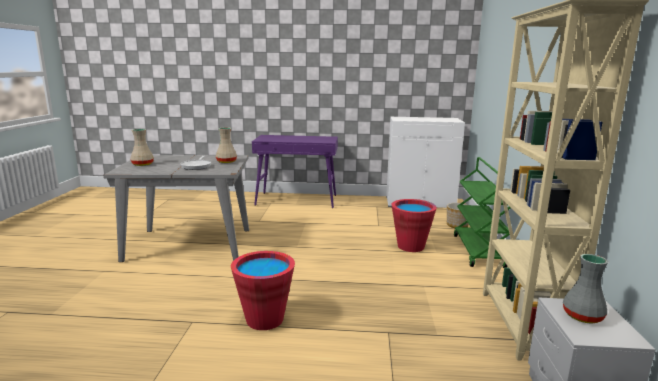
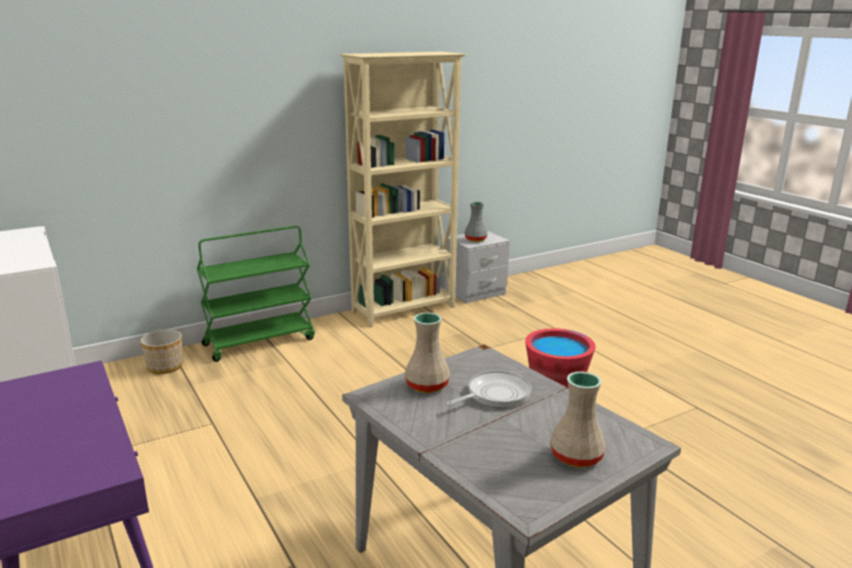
camera: 125 degrees left, 5 degrees up
red bucket [392,199,437,252] -> none

